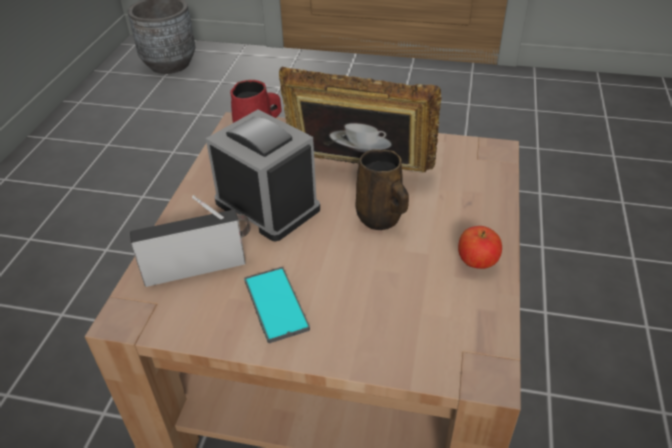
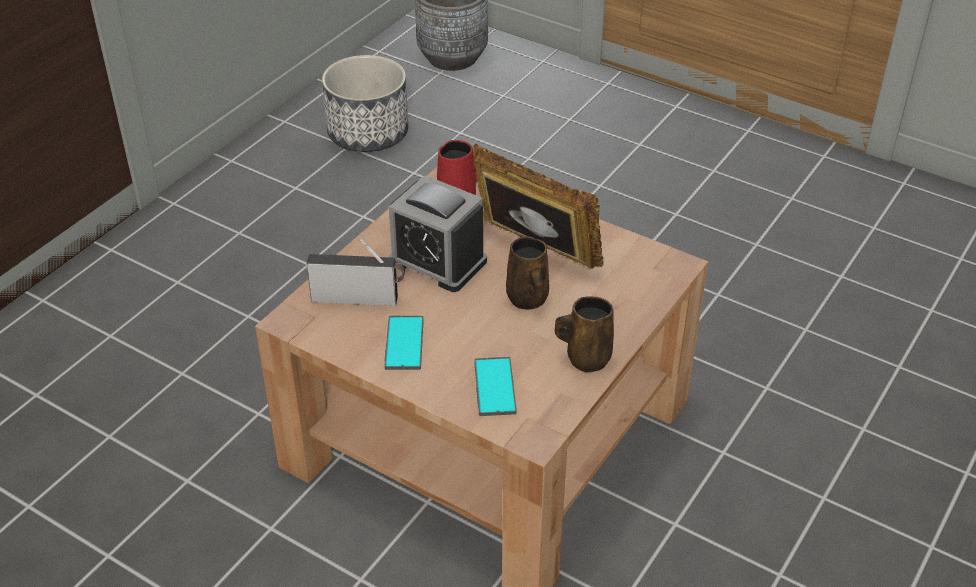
camera: 20 degrees right, 0 degrees up
alarm clock [206,109,320,241] -> alarm clock turned 150 degrees clockwise [389,175,487,292]
apple [458,226,502,269] -> brown mug [555,296,614,372]
none -> planter [322,55,408,152]
none -> phone [474,357,517,416]

